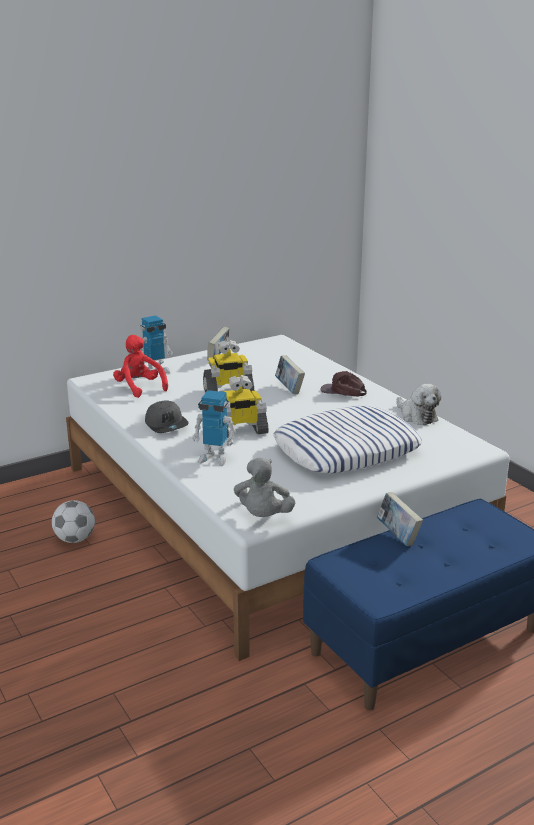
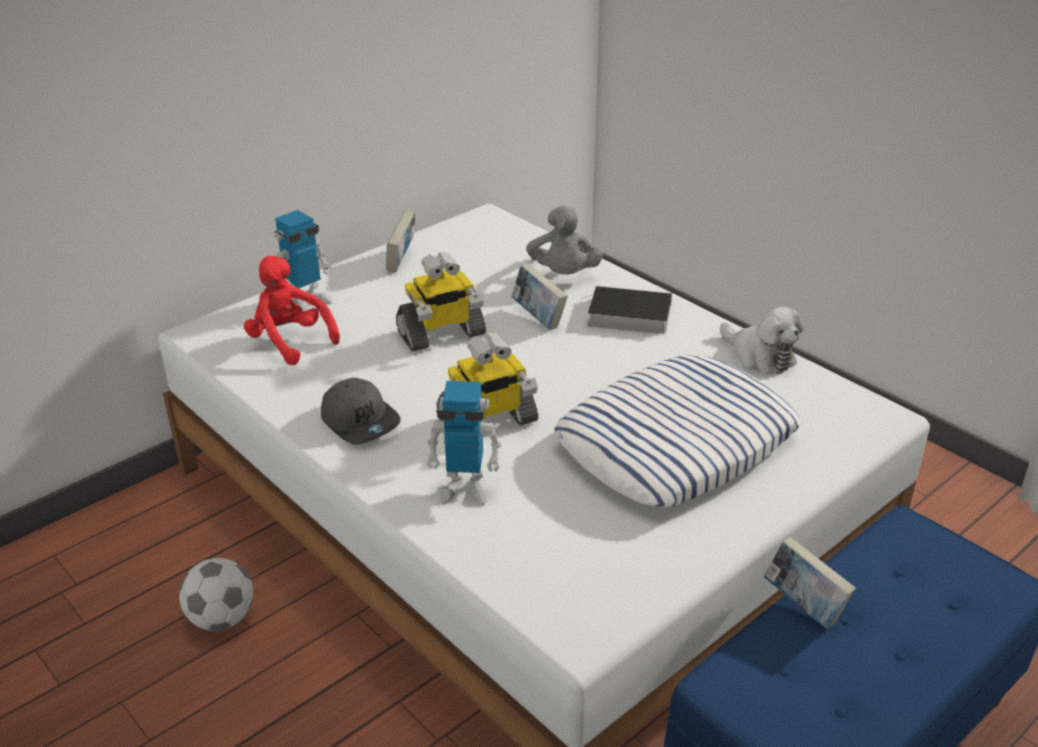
camera: 10 degrees left, 10 degrees up
grey plush toy [234,457,295,517] -> grey plush toy moved to [526,206,603,275]
brown cap [321,371,367,397] -> book [580,286,672,334]

